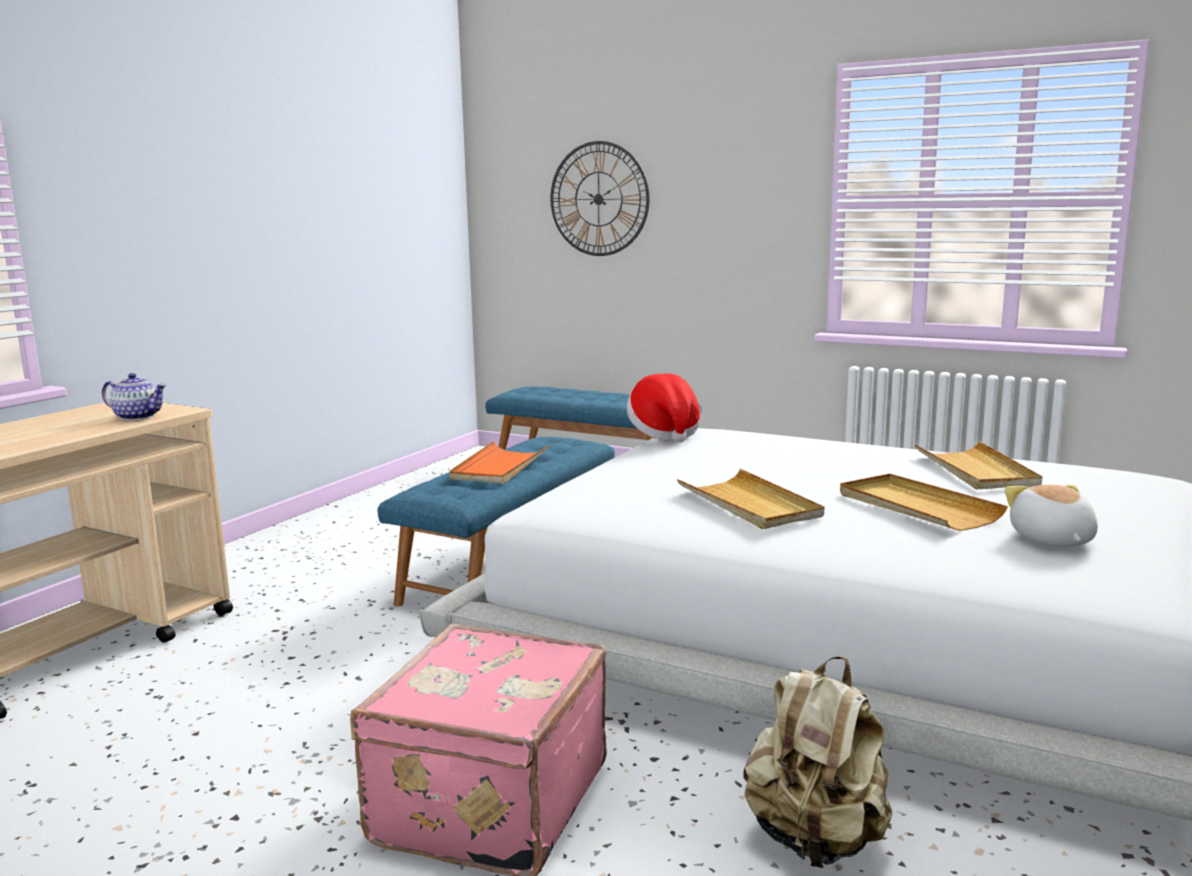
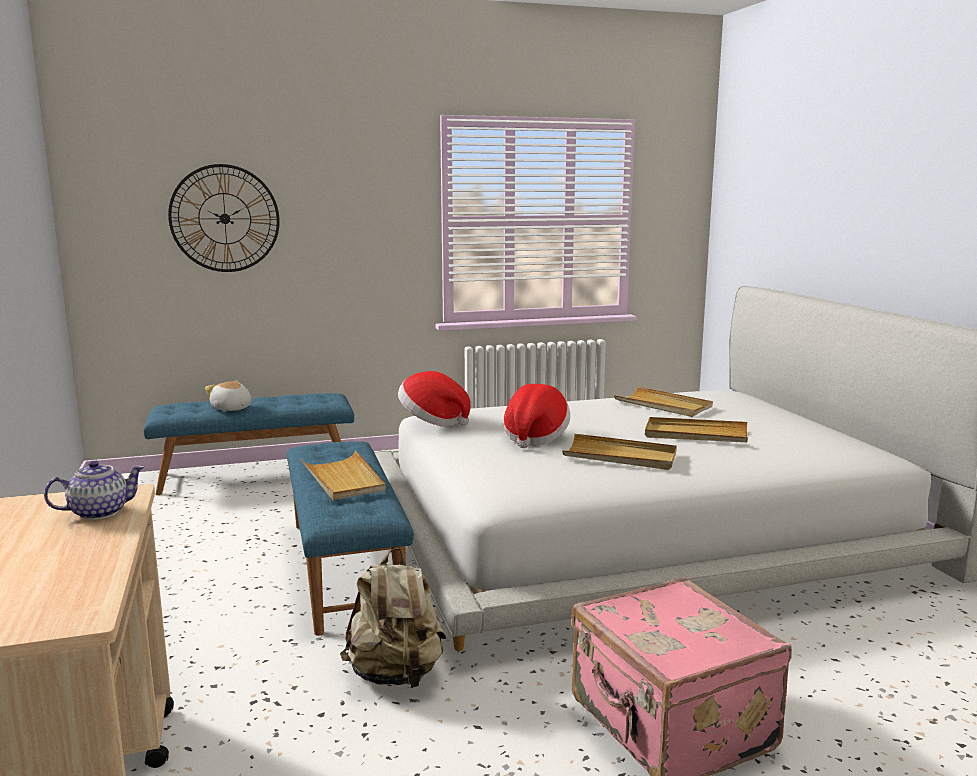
camera: 45 degrees left, 0 degrees up
orange tray [449,441,550,484] -> beige tray [300,450,386,500]
beige backpack [743,656,892,868] -> beige backpack moved to [340,548,446,688]
plush toy [1005,484,1098,547] -> plush toy moved to [205,381,252,411]
none -> hat [503,384,570,448]

